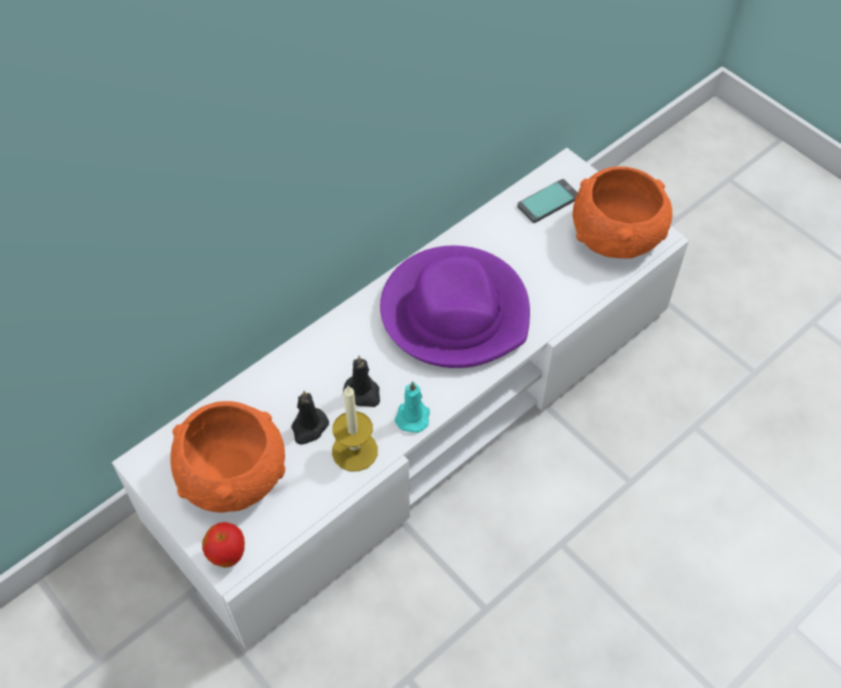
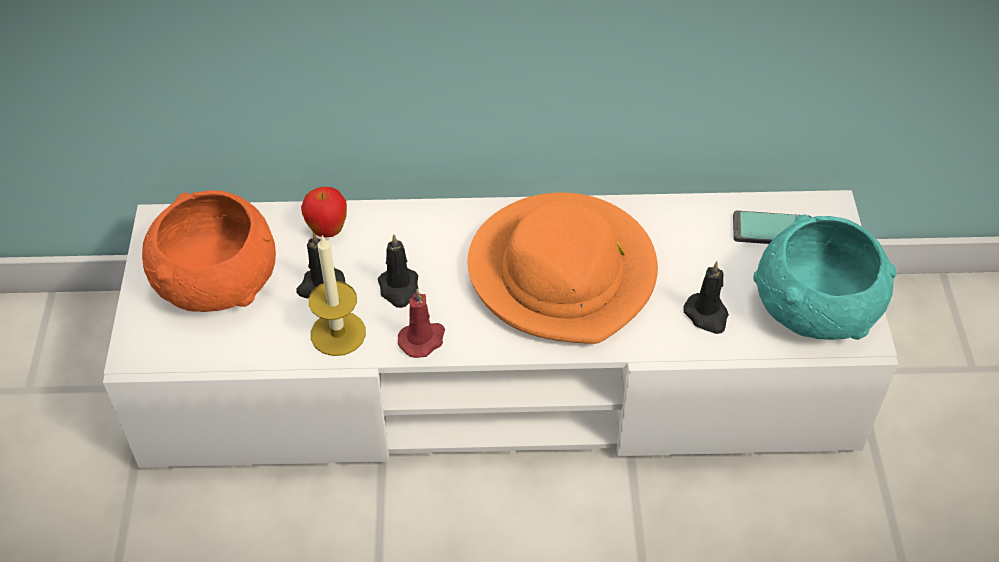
camera: 40 degrees right, 5 degrees down
apple [202,522,245,568] -> apple moved to [301,187,347,238]
purple hat [380,245,530,368] -> orange hat [467,193,658,344]
turquoise candle [395,381,430,433] -> red candle [398,288,445,358]
orange bowl [572,167,672,258] -> turquoise bowl [753,214,897,340]
none -> black candle [684,261,729,334]

